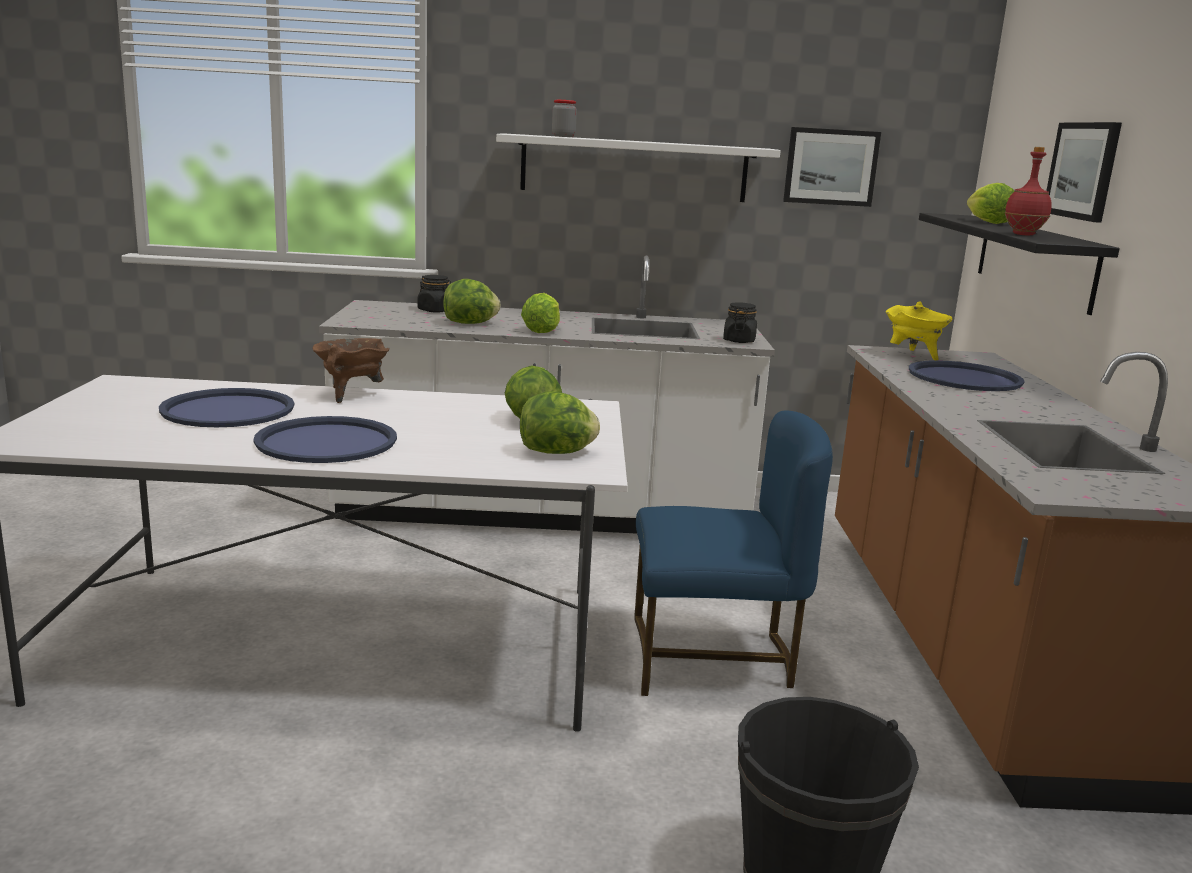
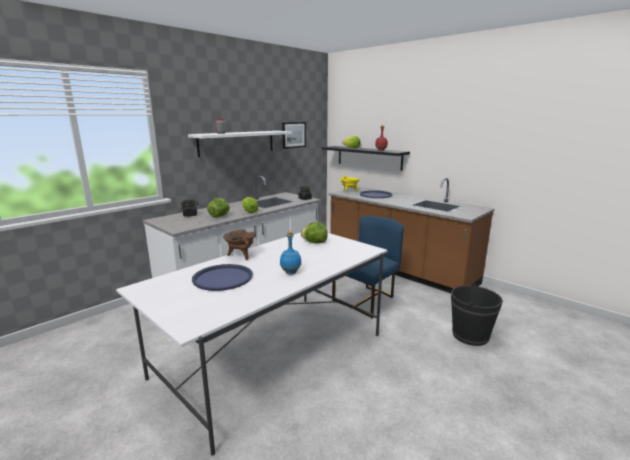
camera: 45 degrees left, 0 degrees up
blue tray [253,416,397,463] -> blue bottle [280,232,301,275]
lettuce [520,391,600,454] -> none
picture [1046,122,1122,223] -> none

